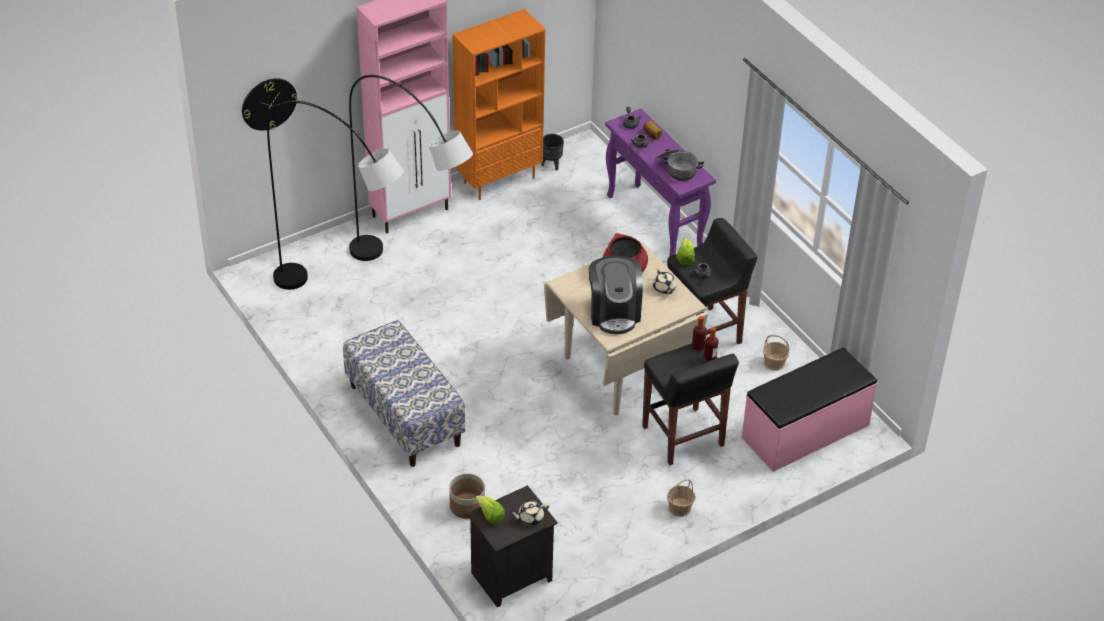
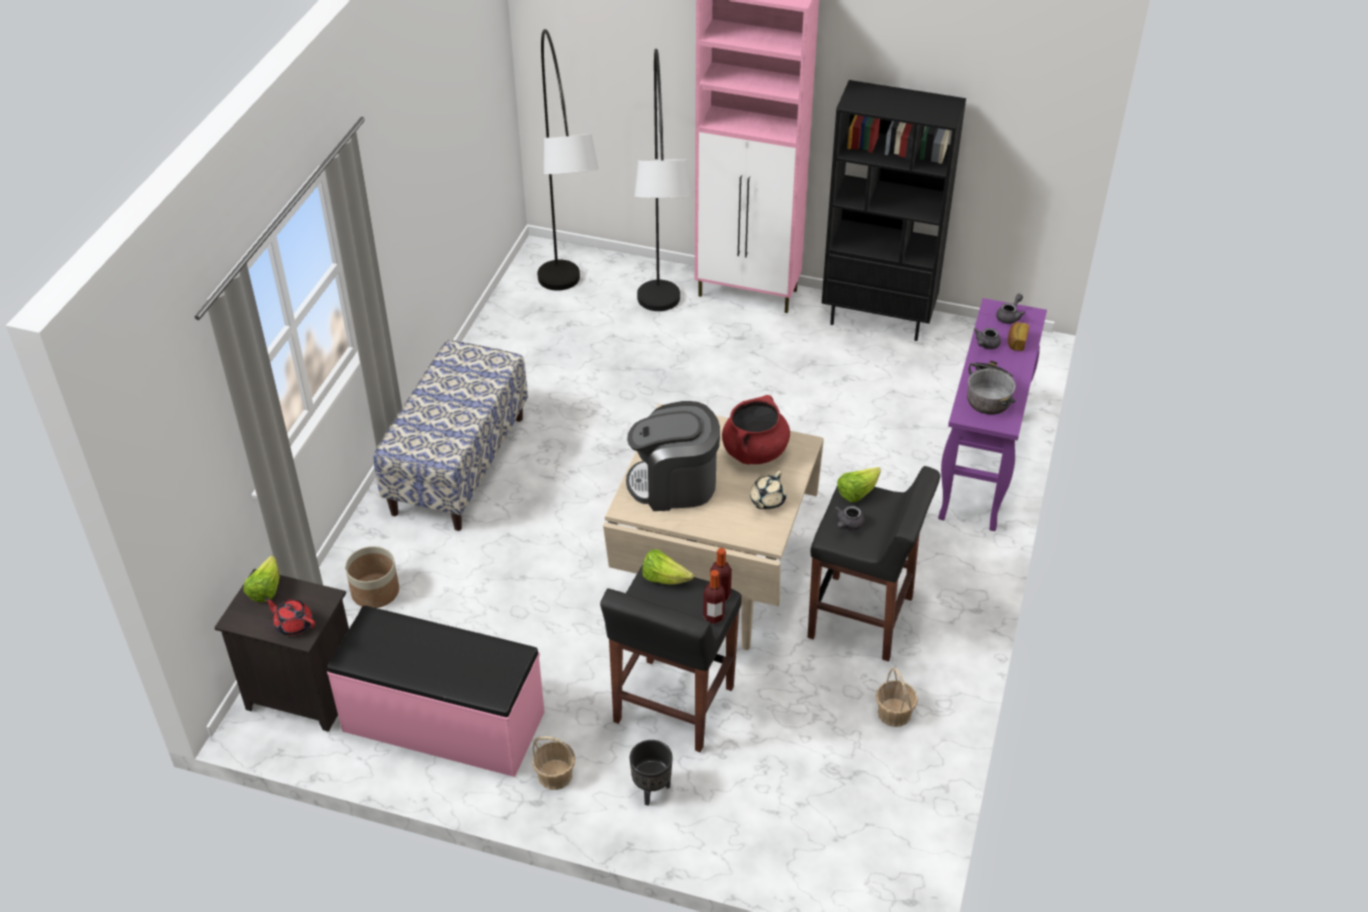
camera: 50 degrees right, 0 degrees up
wall clock [242,78,298,131] -> none
orange bookcase [452,9,545,200] -> black bookcase [822,80,966,341]
beige teapot [510,500,550,525] -> red teapot [264,598,315,636]
black planter [542,134,564,171] -> black planter moved to [630,740,673,806]
coffee machine [589,256,643,334] -> coffee machine turned 45 degrees clockwise [626,401,720,511]
pink bench [742,347,878,472] -> pink bench moved to [327,606,544,777]
none -> lettuce [642,549,694,585]

